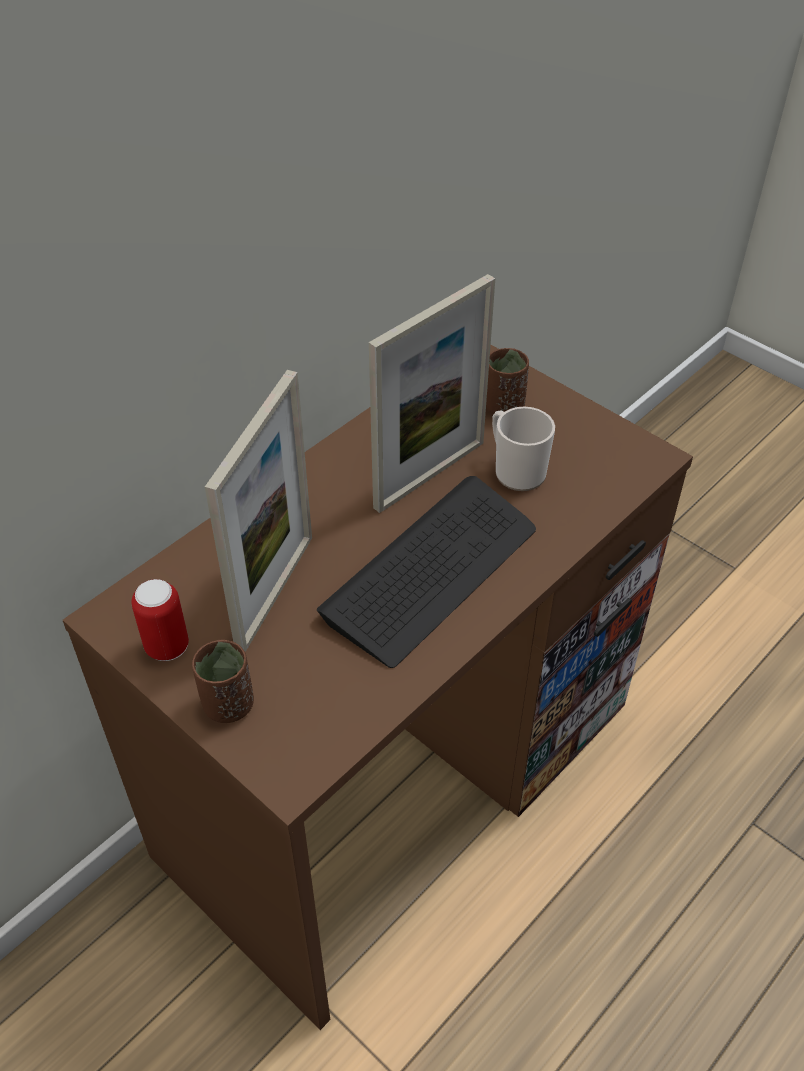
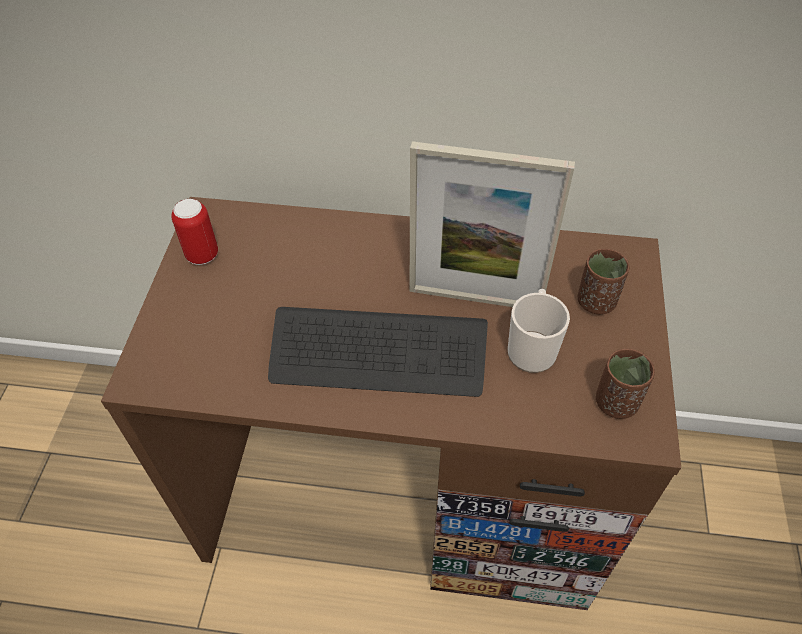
camera: 55 degrees right, 5 degrees up
brown cup [192,640,254,723] -> brown cup moved to [596,349,655,419]
picture frame [205,370,312,652] -> none

